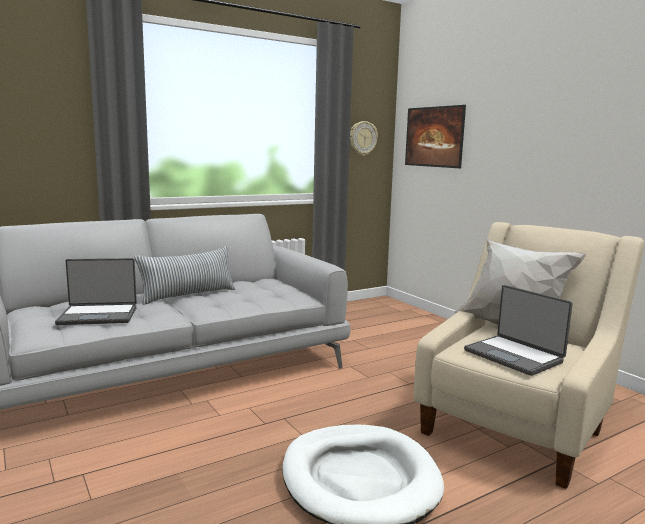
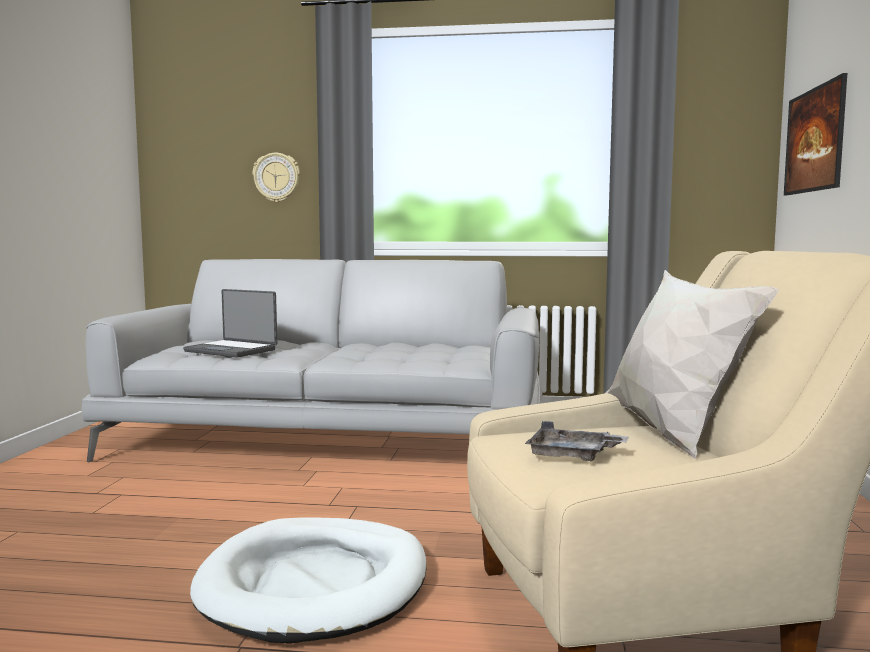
camera: 40 degrees right, 5 degrees down
pillow [135,246,235,305] -> none
wall clock [350,121,378,156] -> wall clock moved to [253,153,300,202]
laptop [464,285,572,376] -> grey tray [525,421,629,461]

